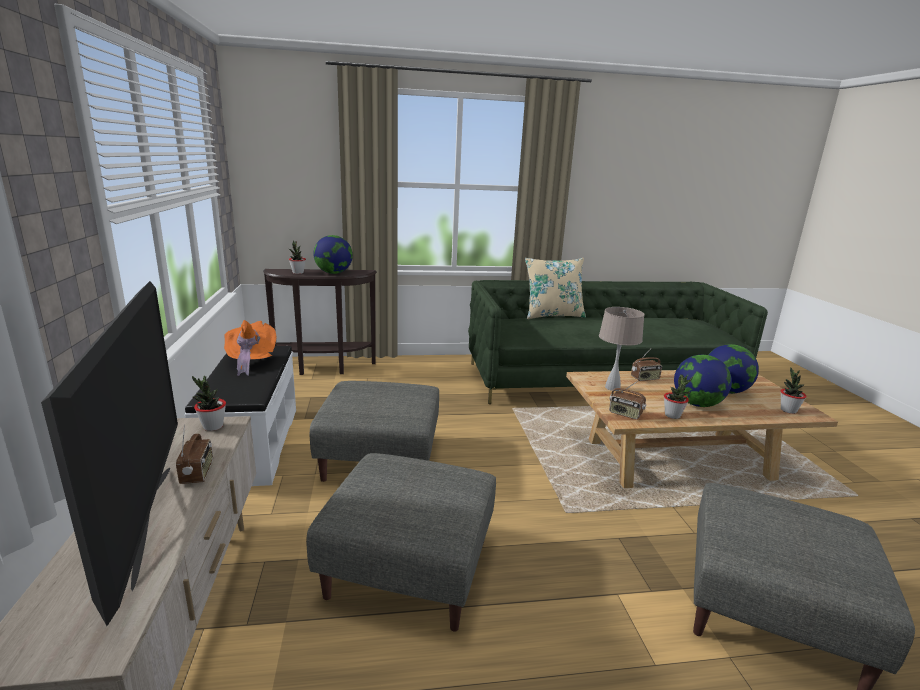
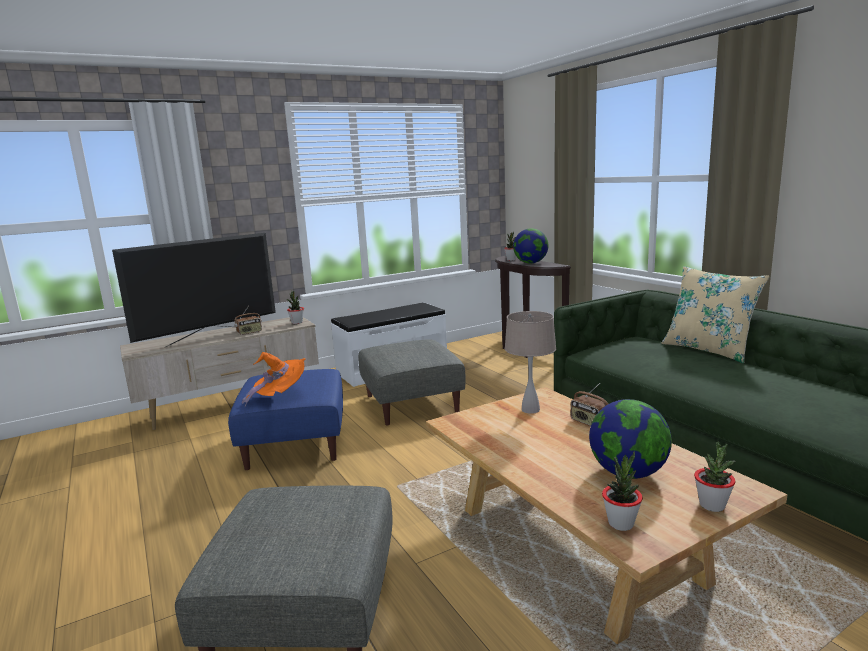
camera: 70 degrees right, 5 degrees down
orange hat [224,320,277,376] -> orange hat moved to [242,352,305,406]
grey ottoman [306,453,496,632] -> blue ottoman [228,369,343,470]
radio [609,381,646,420] -> none
potted plant [664,374,693,419] -> potted plant moved to [694,442,736,512]
globe [674,355,732,407] -> none

